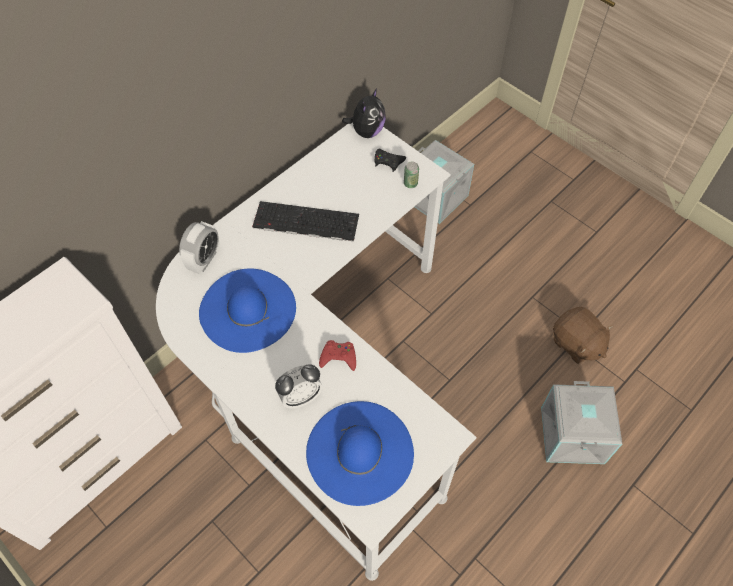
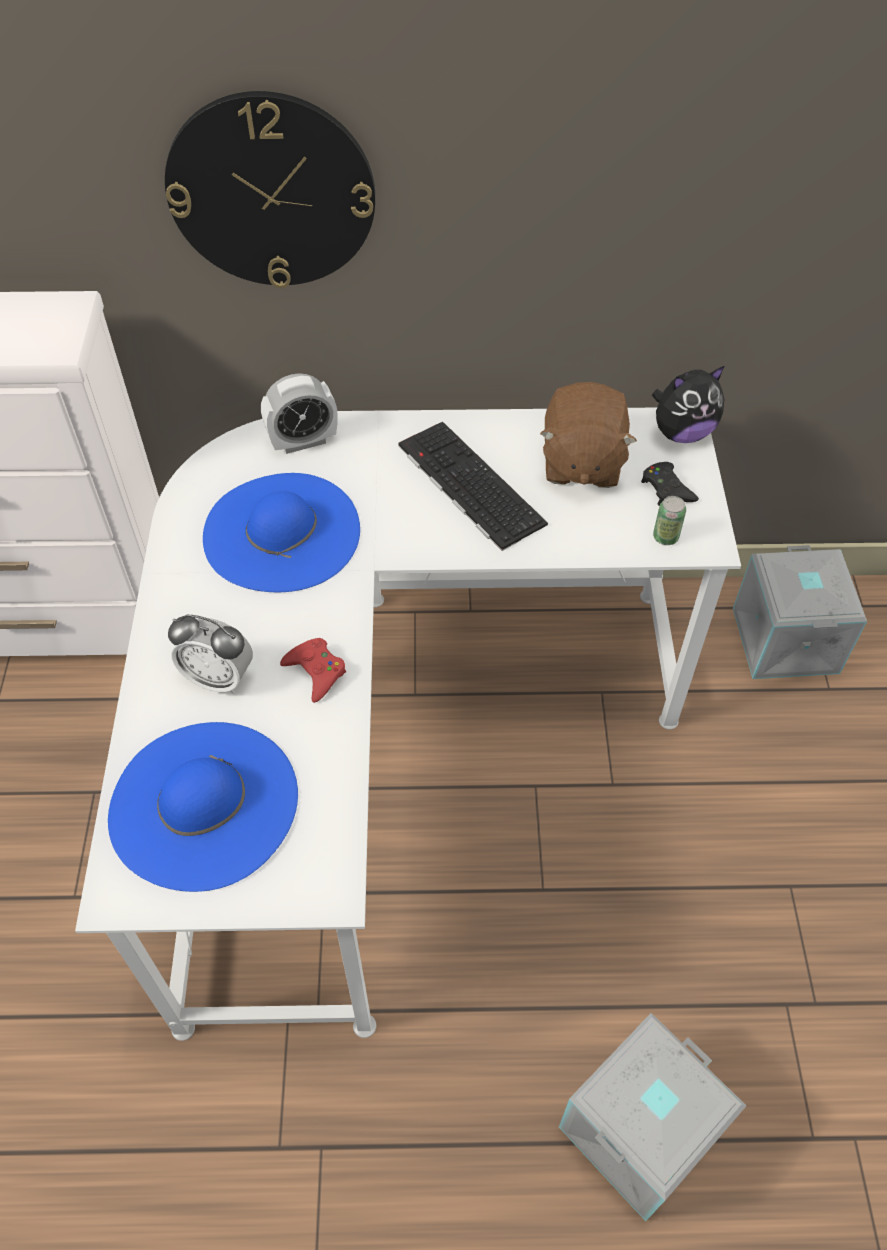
camera: 45 degrees right, 5 degrees down
brown plush toy [553,307,613,364] -> brown plush toy moved to [540,382,637,488]
none -> wall clock [165,91,375,288]

